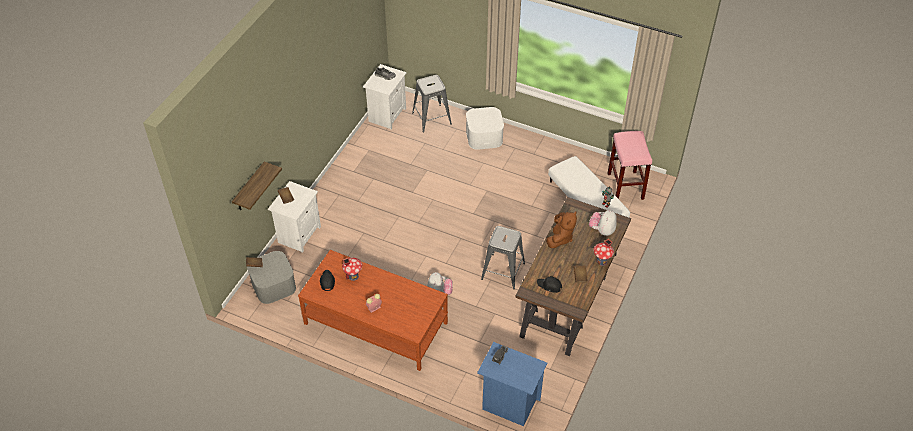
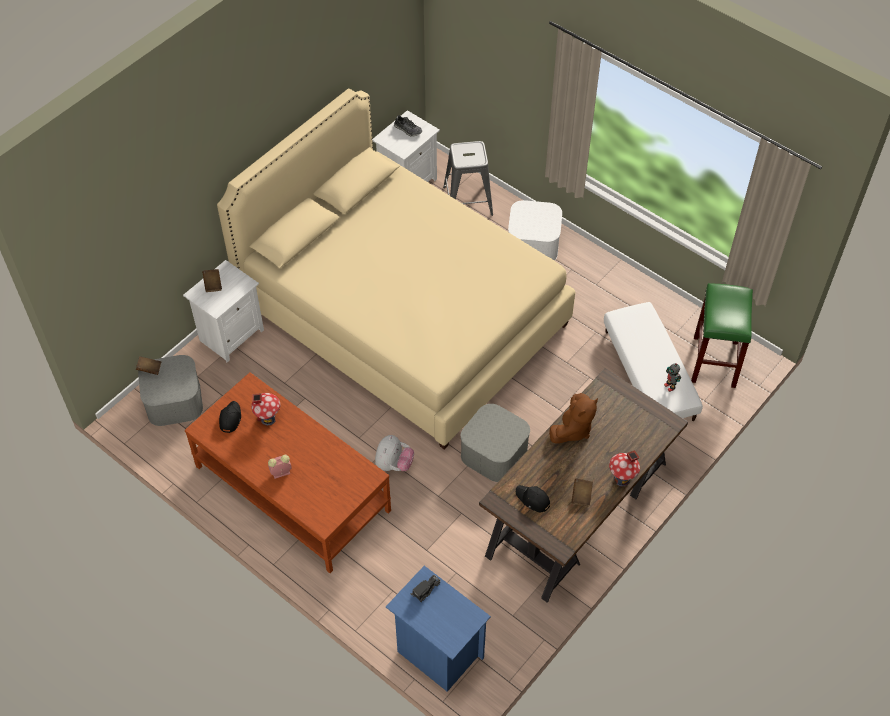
camera: 15 degrees right, 5 degrees up
shelf [232,161,282,210] -> none
grey stool [481,226,525,289] -> grey storage box [461,404,530,482]
plush toy [589,210,617,236] -> none
pink stool [607,131,652,200] -> green stool [691,283,753,388]
none -> beige bed [217,89,575,450]

